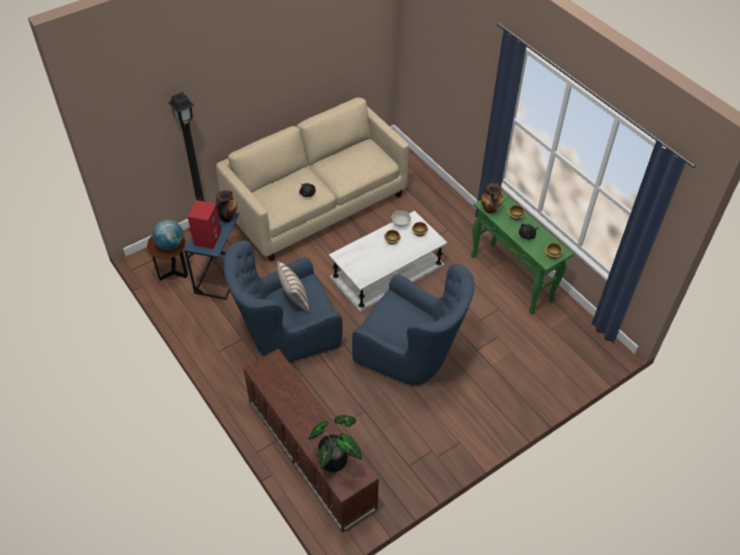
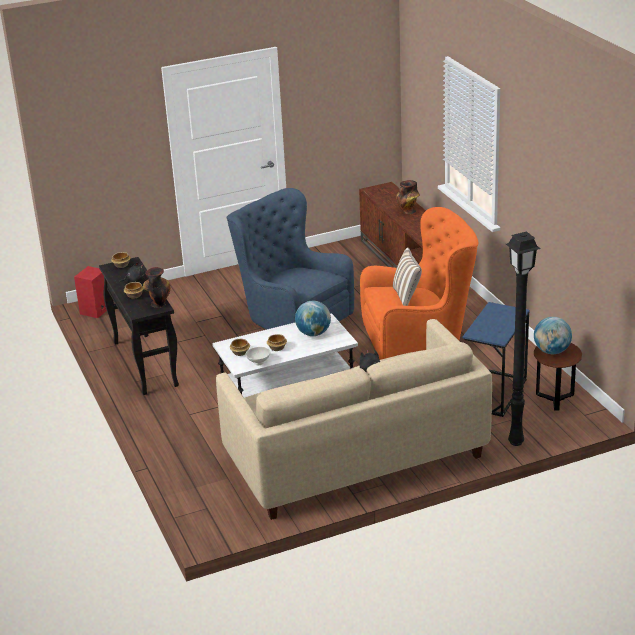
camera: 165 degrees left, 20 degrees down
red speaker [188,200,221,249] -> red speaker moved to [74,266,107,318]
vase [215,190,237,222] -> vase moved to [396,180,420,214]
blue armchair [224,240,343,362] -> orange armchair [360,207,478,360]
potted plant [308,415,362,472] -> none
green console table [471,190,574,315] -> black console table [99,257,179,395]
none -> globe [295,301,331,336]

